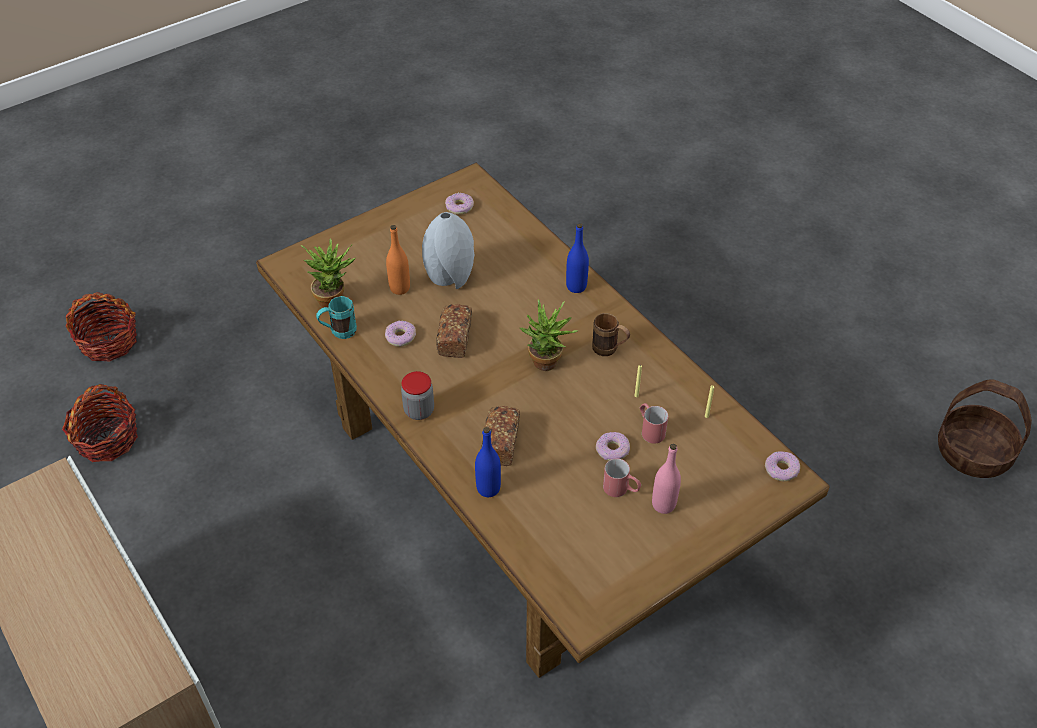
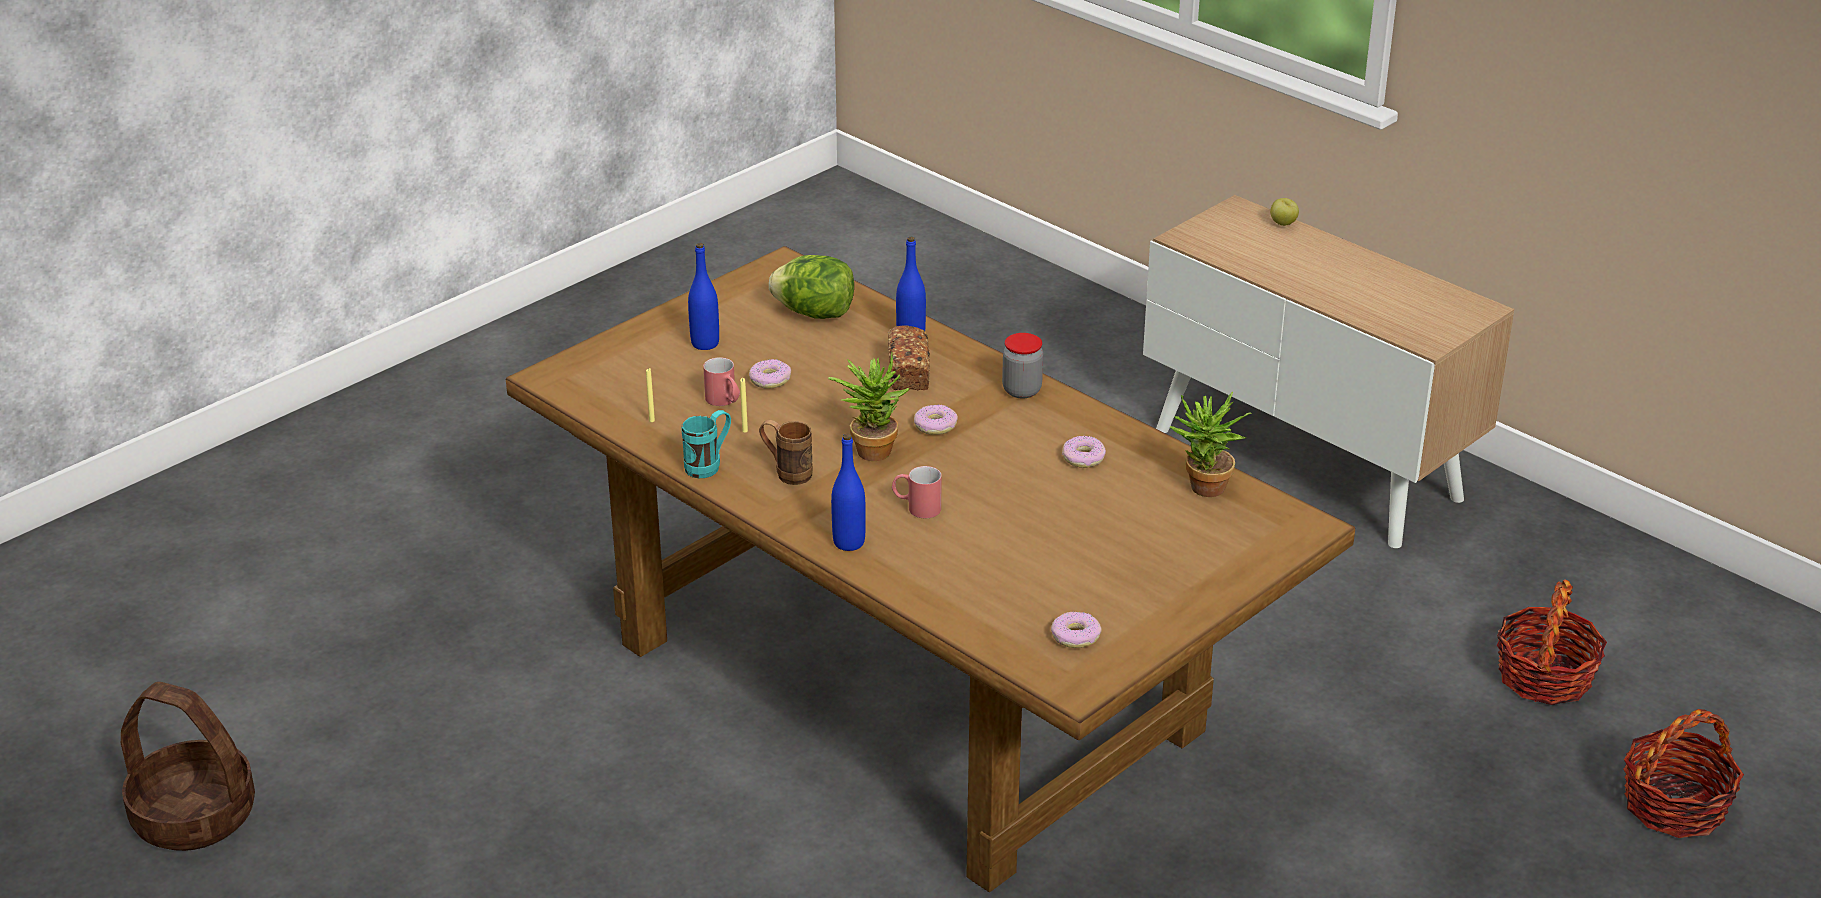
camera: 170 degrees right, 15 degrees down
turquoise mug [316,296,357,339] -> turquoise mug moved to [681,410,731,478]
orange bottle [386,225,410,295] -> none
grey vase [422,212,474,289] -> none
bread [436,304,472,358] -> none
red mug [603,459,641,497] -> red mug moved to [892,466,942,518]
pink bottle [652,444,681,514] -> blue bottle [688,243,719,350]
donut [765,451,800,481] -> donut moved to [914,404,958,435]
none -> lettuce [769,255,854,319]
none -> apple [1270,198,1299,226]

